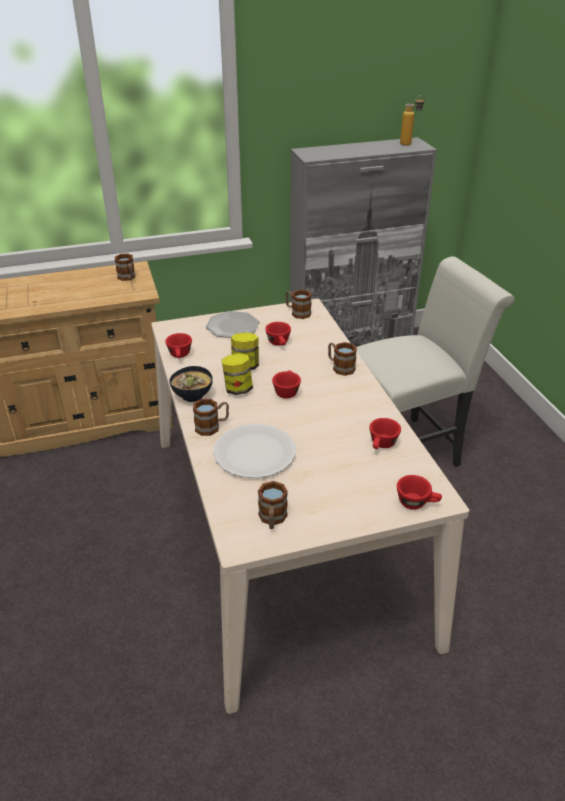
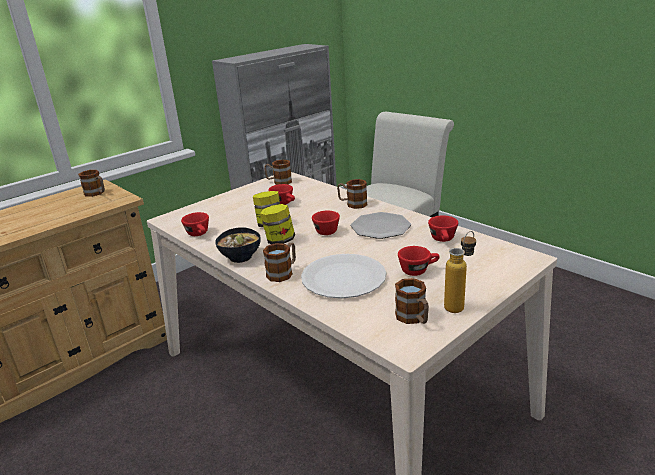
camera: 25 degrees left, 10 degrees down
plate [206,311,259,338] -> plate moved to [351,212,411,239]
red cup [397,475,442,510] -> red cup moved to [398,246,440,276]
bottle [400,95,425,146] -> bottle moved to [444,231,476,313]

